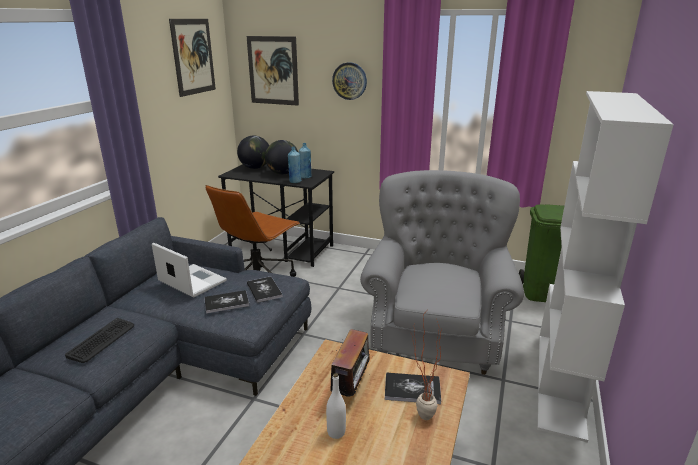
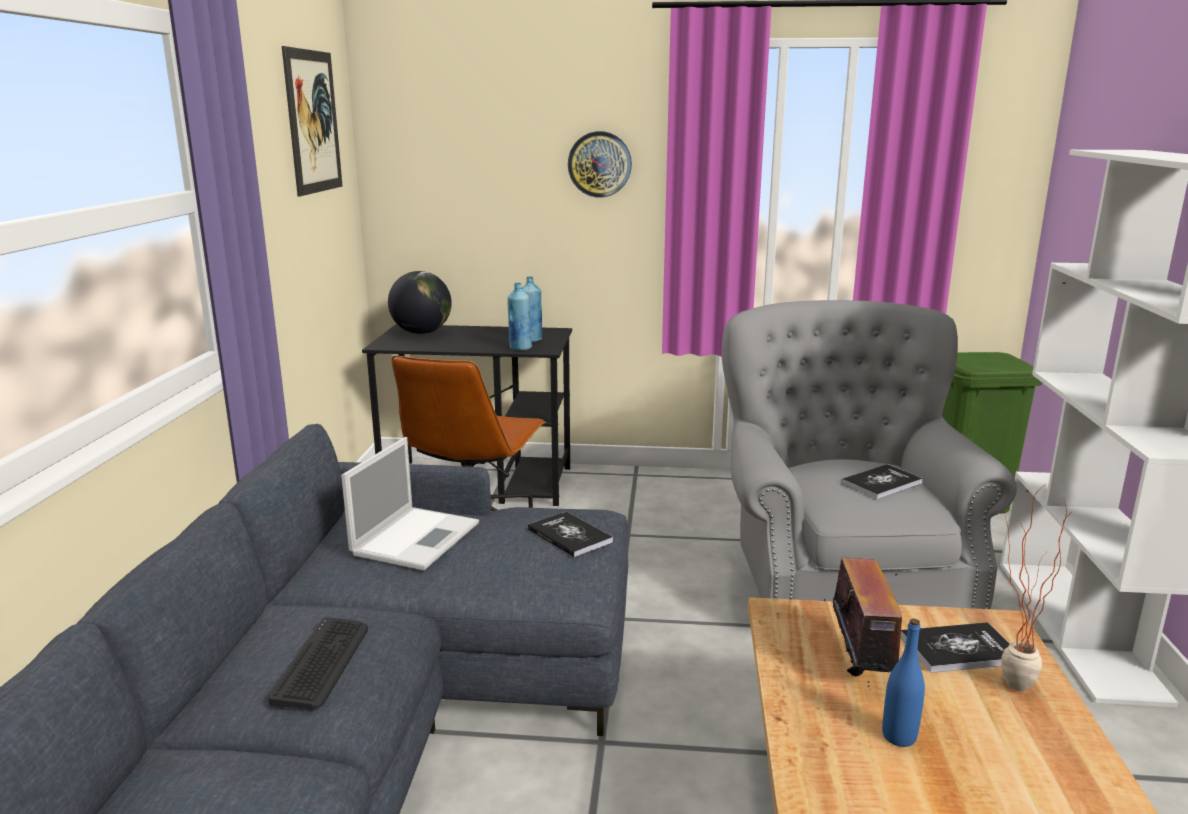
camera: 15 degrees left, 5 degrees down
laptop [152,243,227,298] -> laptop turned 90 degrees clockwise [341,437,479,570]
book [204,290,249,314] -> book moved to [841,464,923,499]
picture [247,36,299,106] -> none
globe [265,140,299,175] -> none
white bottle [326,373,346,439] -> blue bottle [882,618,925,747]

